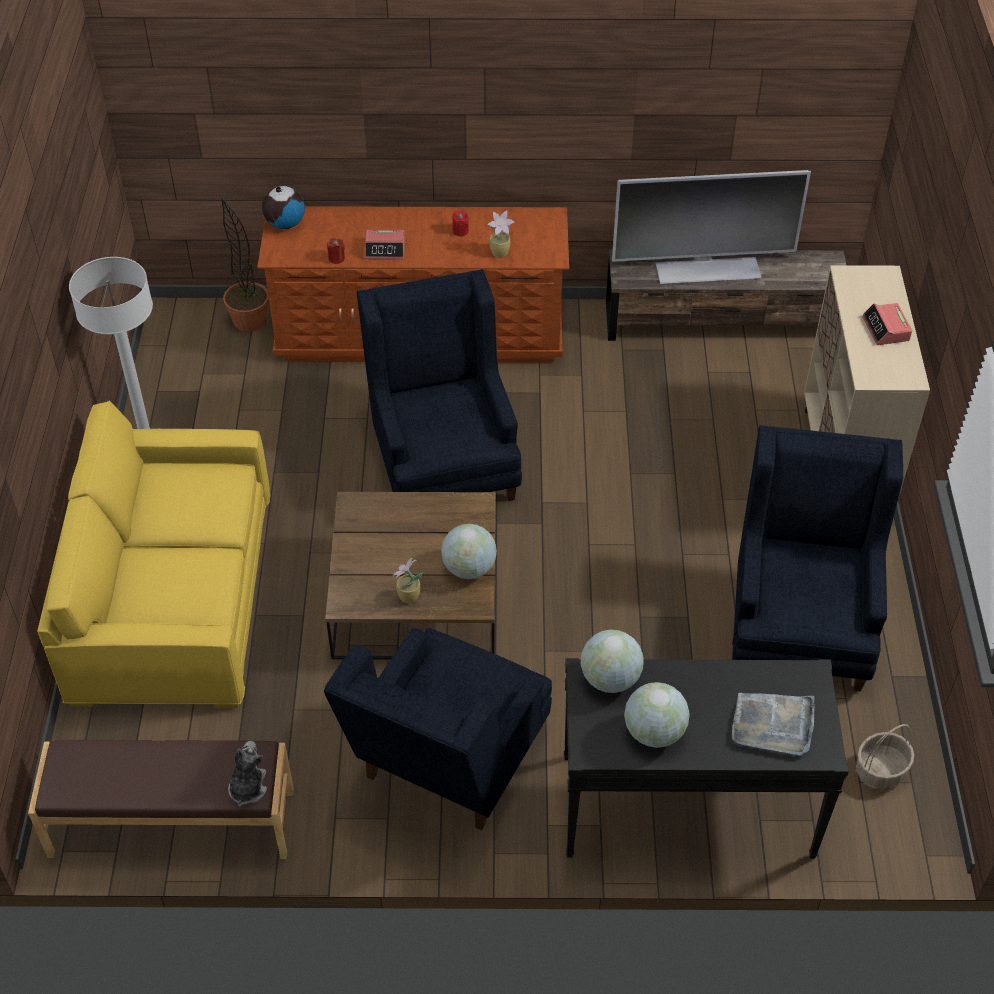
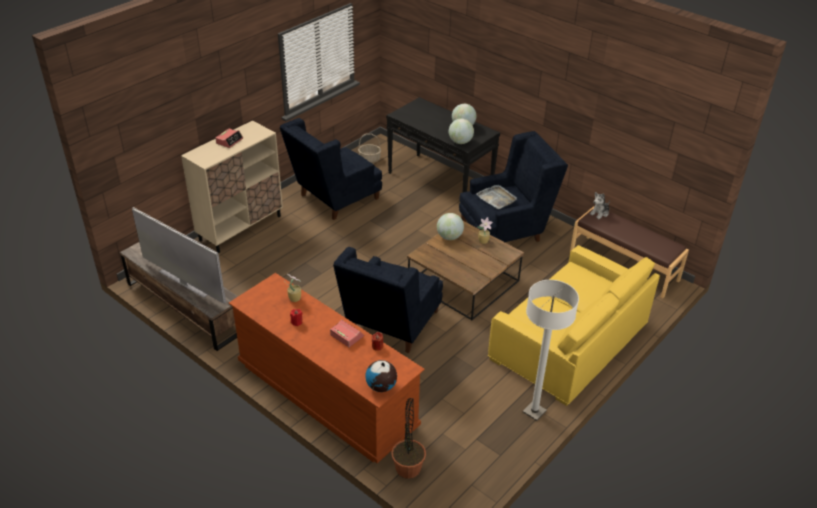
camera: 140 degrees left, 10 degrees down
grey tray [732,693,814,755] -> grey tray moved to [476,185,517,209]

